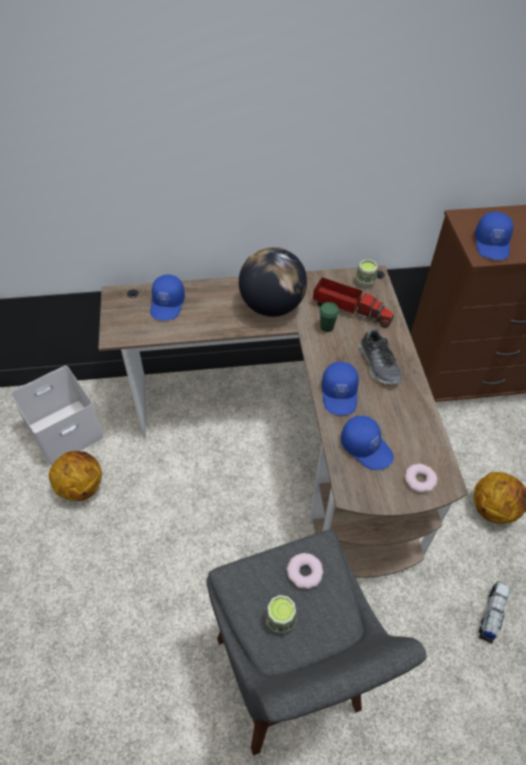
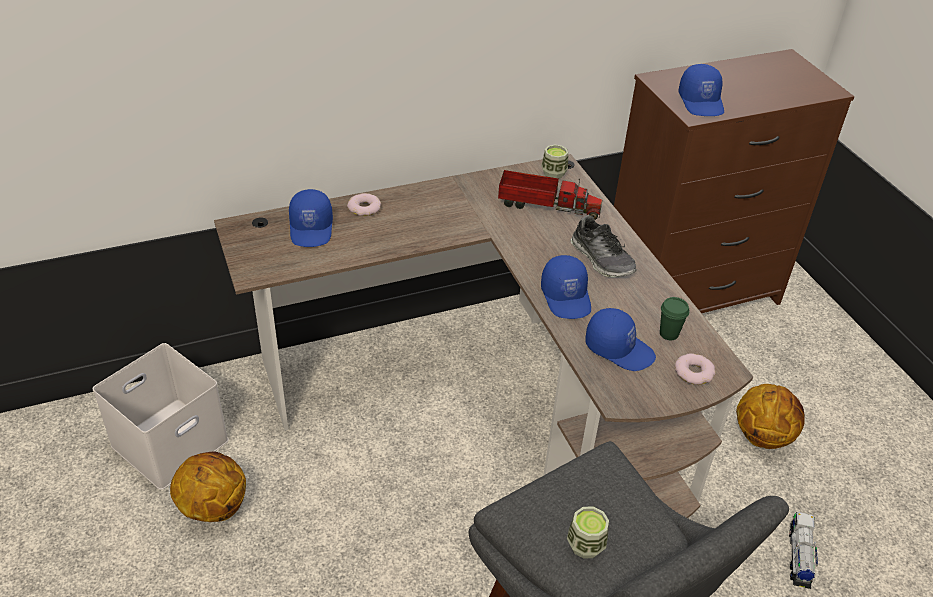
camera: 15 degrees left, 10 degrees down
globe [239,247,307,317] -> none
donut [287,553,323,589] -> donut moved to [347,193,381,216]
green cup [319,302,339,332] -> green cup moved to [660,297,689,340]

